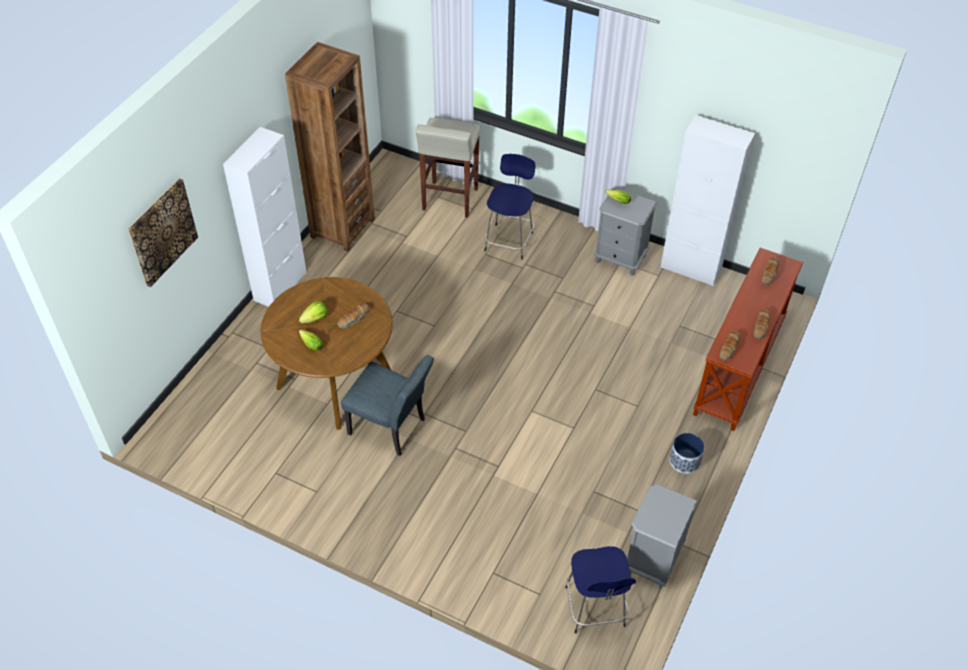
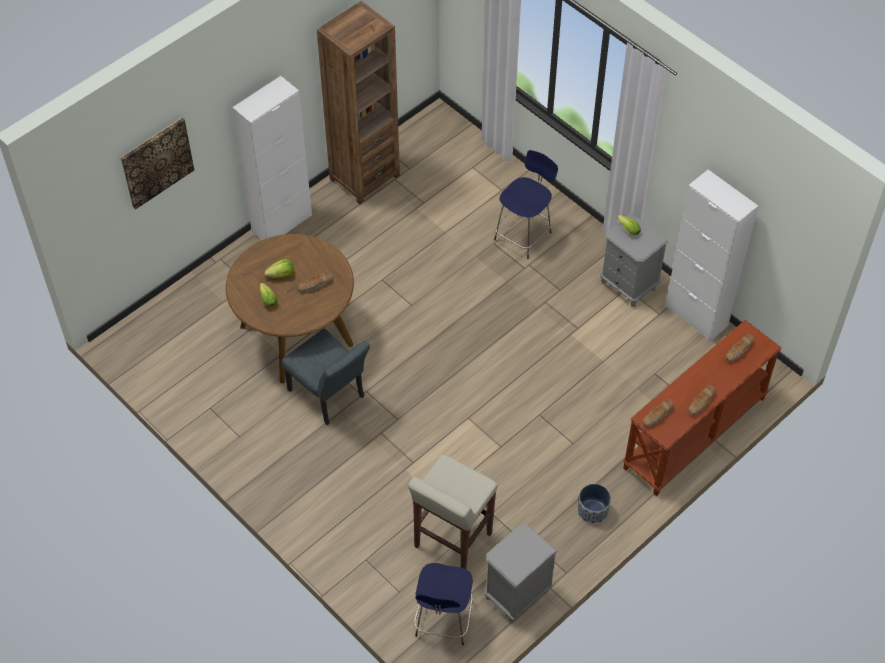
camera: 20 degrees right, 5 degrees up
beige stool [416,118,481,218] -> beige stool moved to [408,454,498,569]

